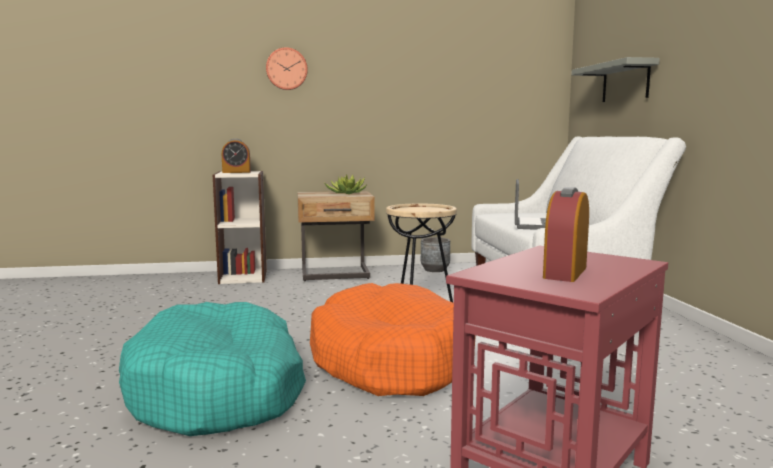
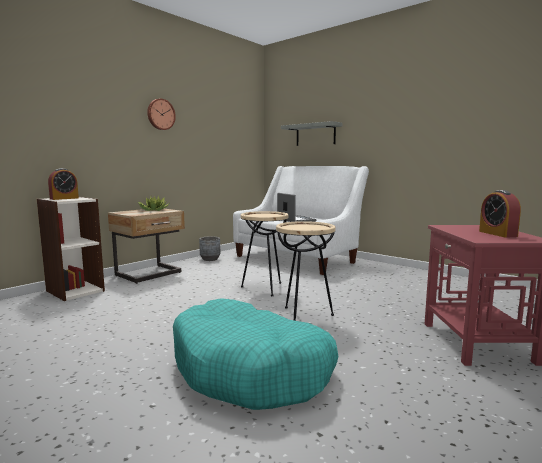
camera: 40 degrees left, 0 degrees up
wall clock [266,47,308,90] -> wall clock moved to [147,99,176,130]
orange dog bed [310,283,476,396] -> beige side table [276,221,336,321]

